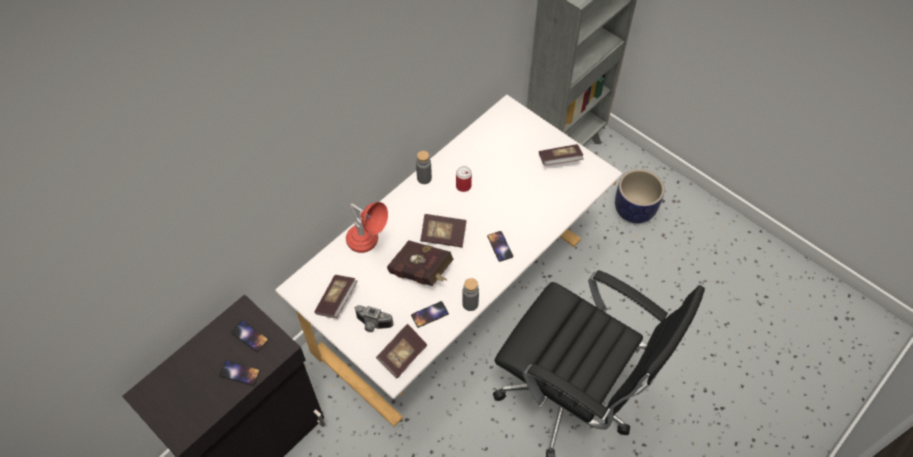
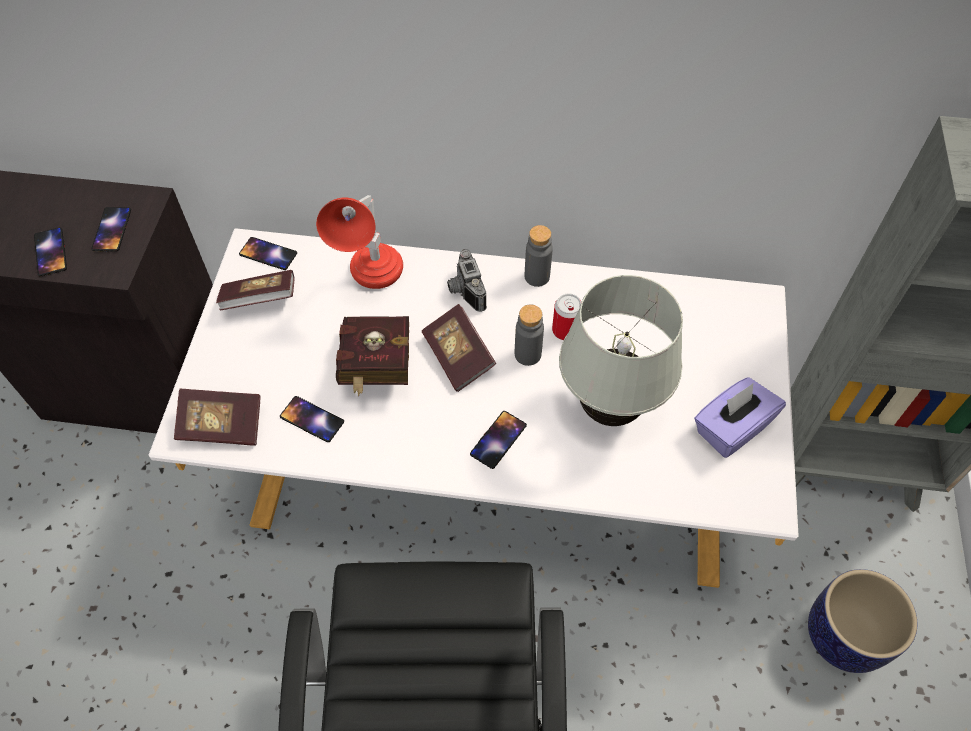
camera: 55 degrees right, 0 degrees up
camera [354,305,393,332] -> camera moved to [447,249,487,312]
grey bottle [462,278,479,311] -> grey bottle moved to [515,304,544,366]
book [539,144,584,166] -> purple tissue box [694,377,786,458]
none -> phone [239,237,297,270]
none -> white table lamp [559,275,683,426]

